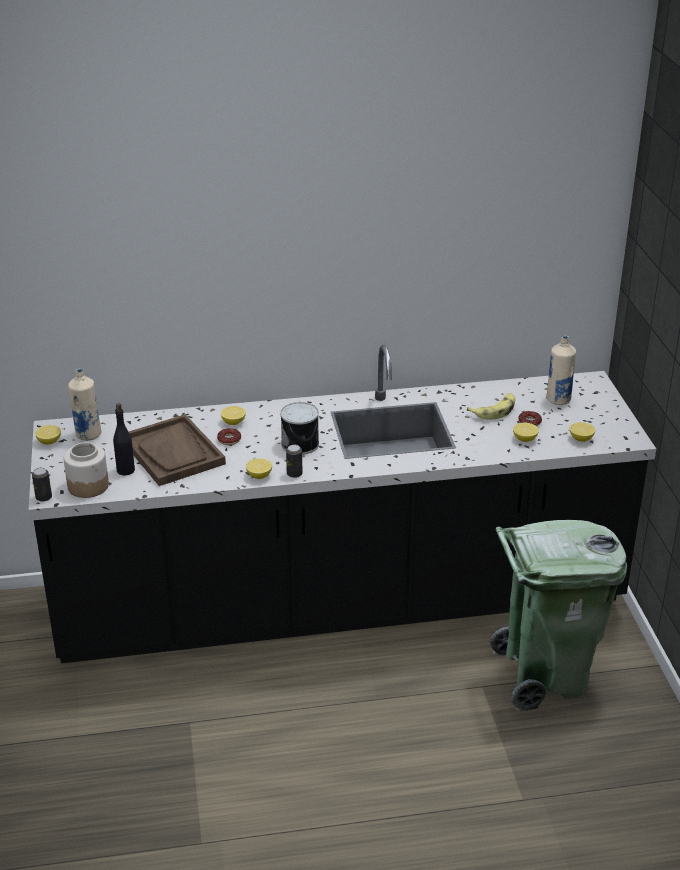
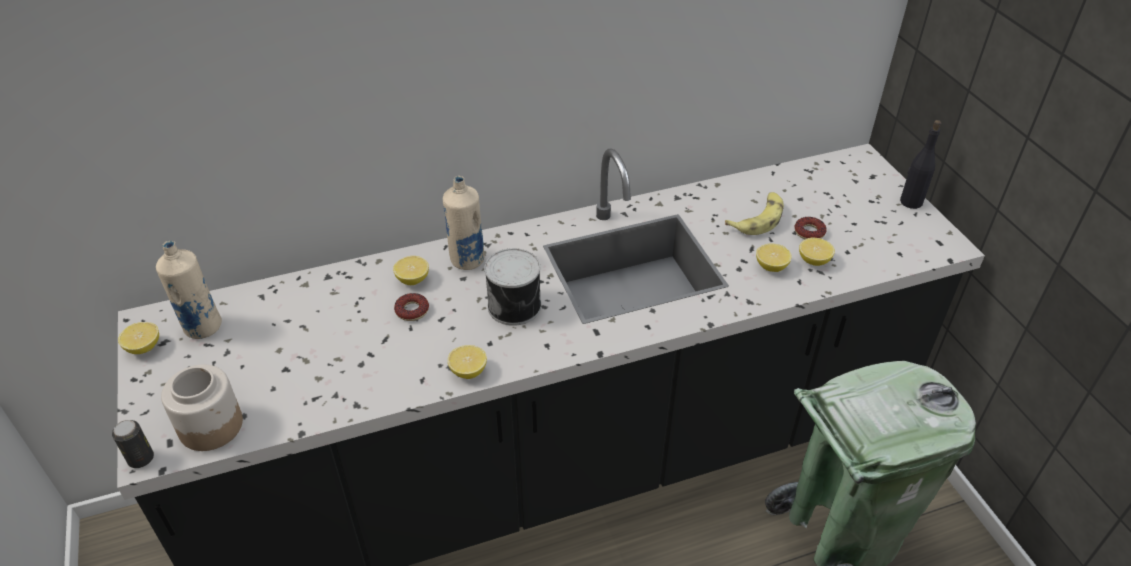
camera: 10 degrees left, 10 degrees up
black bottle [113,403,135,476] -> black bottle moved to [900,120,941,209]
brown tray [129,414,226,486] -> none
can [286,445,303,478] -> none
beige bottle [547,335,576,405] -> beige bottle moved to [443,176,485,270]
lemon [570,422,595,442] -> lemon moved to [756,243,792,272]

